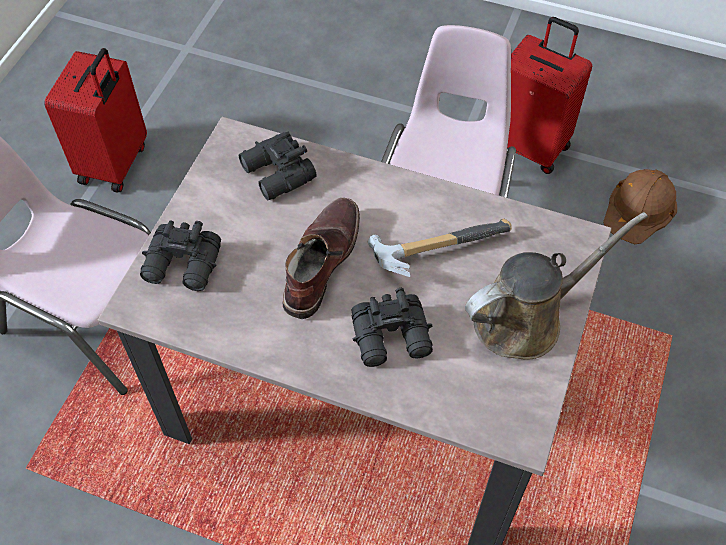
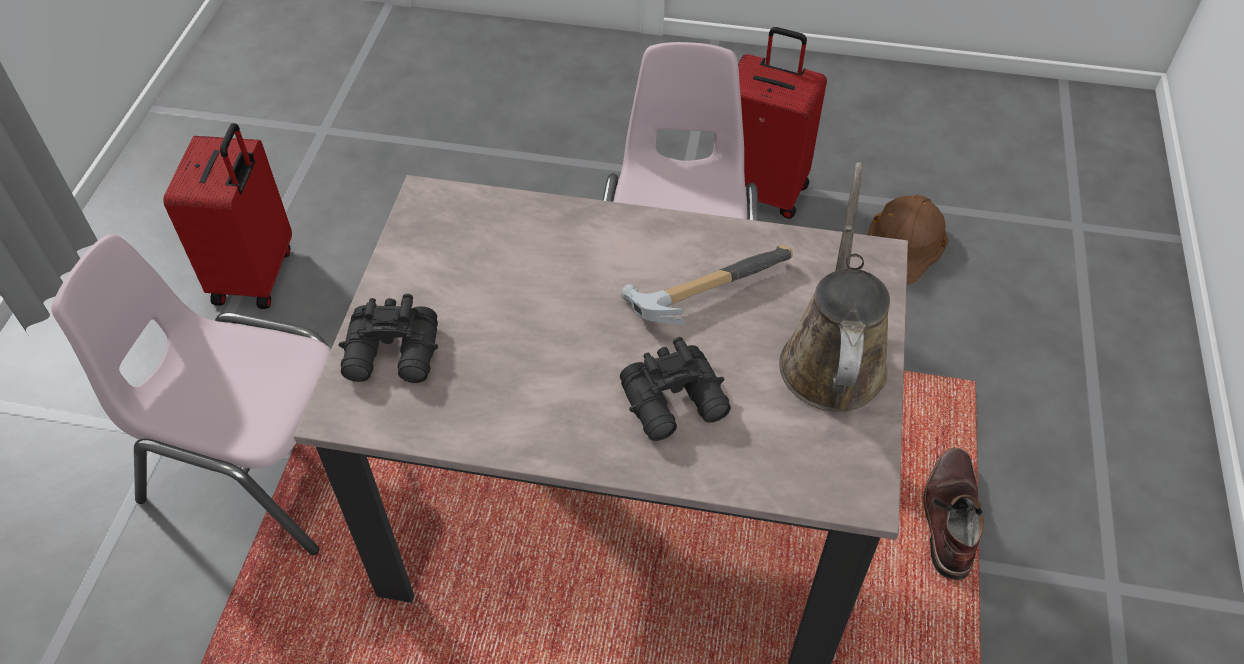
camera: 10 degrees left, 5 degrees down
black binoculars [239,132,316,200] -> none
brown boot [283,198,360,319] -> brown boot moved to [924,448,984,580]
brown watering can [465,212,648,360] -> brown watering can turned 45 degrees counterclockwise [779,162,890,412]

